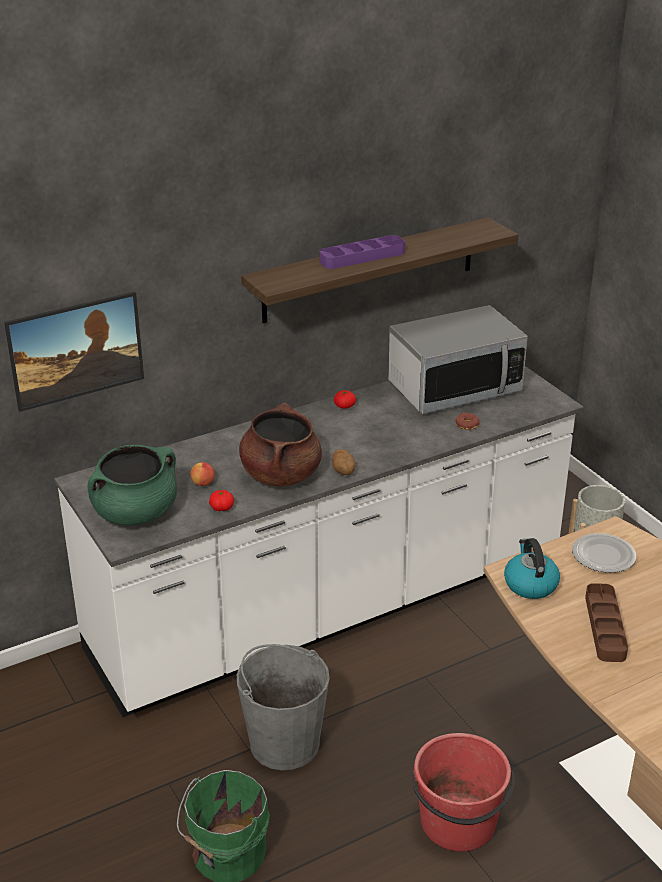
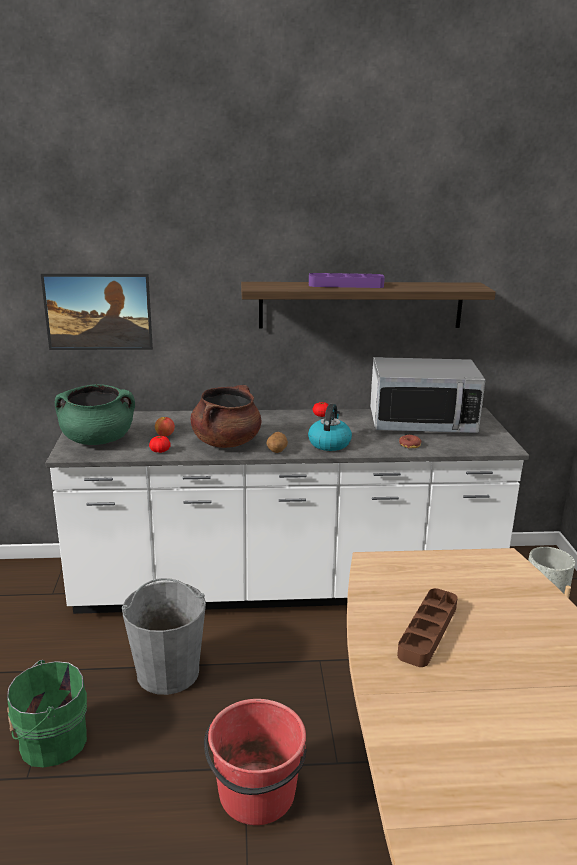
camera: 25 degrees right, 10 degrees down
kettle [504,538,560,599] -> kettle moved to [308,404,352,451]
plate [572,533,636,573] -> none

